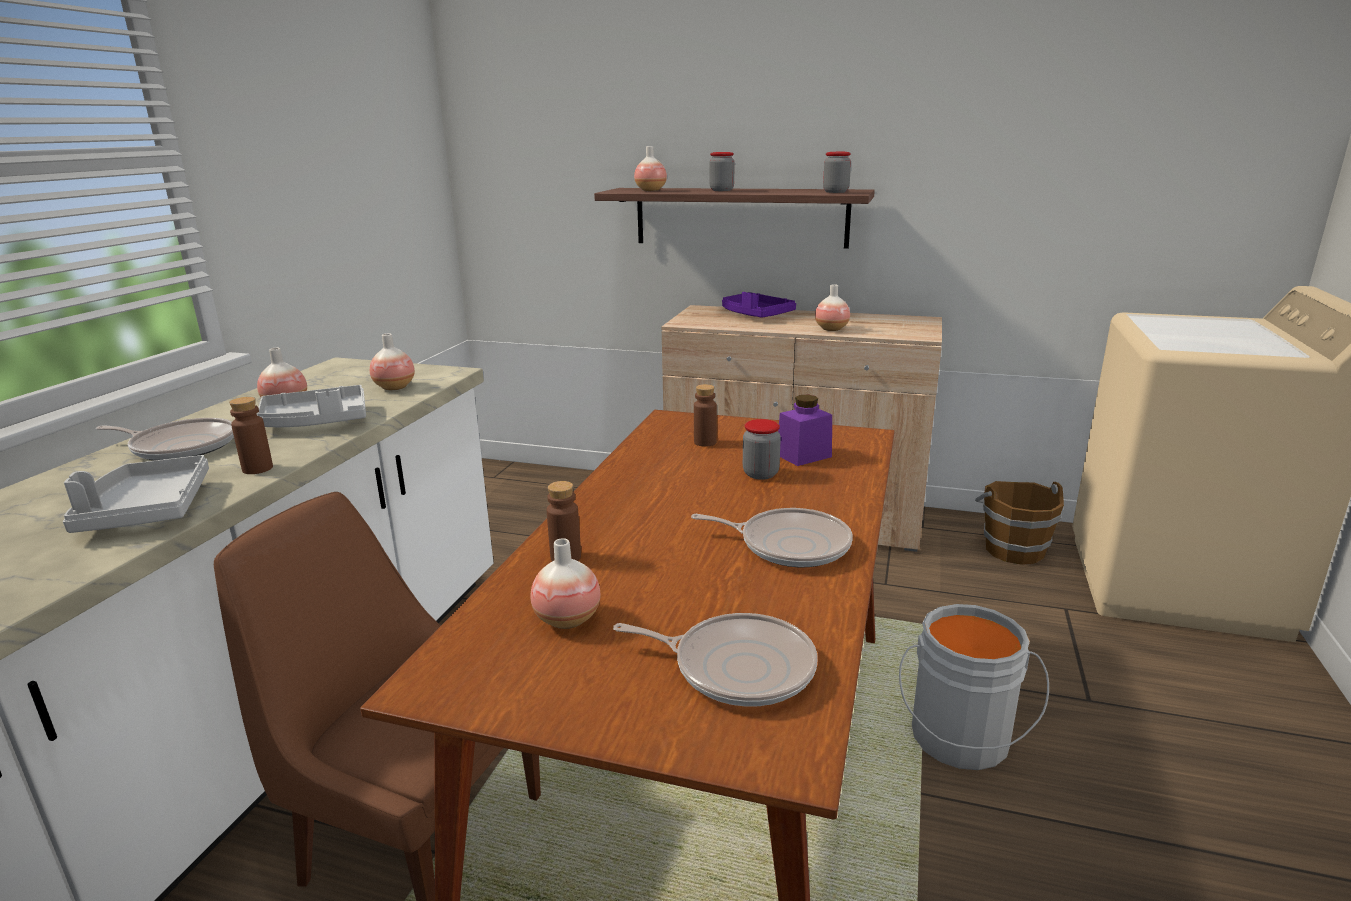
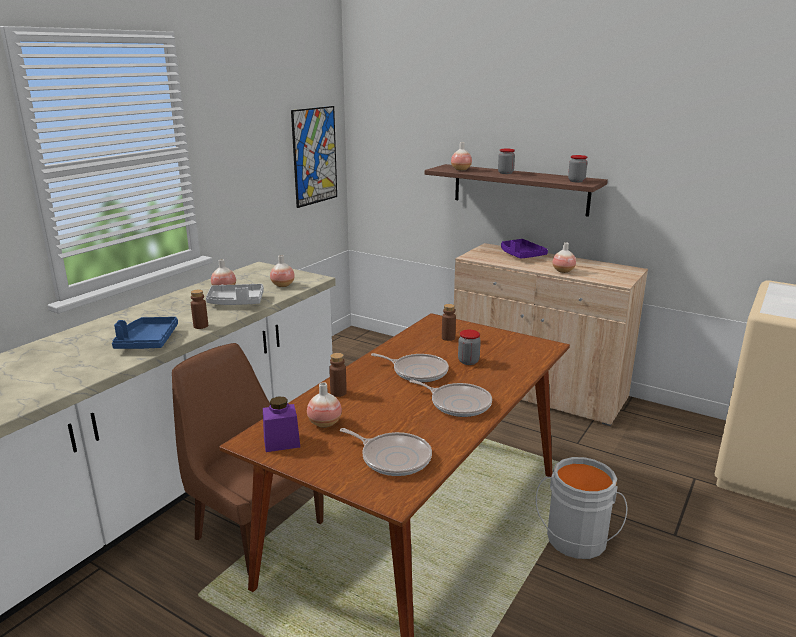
camera: 15 degrees right, 0 degrees up
grey tray [63,455,209,533] -> blue tray [112,317,178,349]
frying pan [96,418,234,461] -> frying pan moved to [371,353,449,382]
purple jar [778,395,832,466] -> purple jar moved to [263,396,300,452]
brown bucket [975,481,1064,565] -> none
none -> picture [291,106,337,208]

